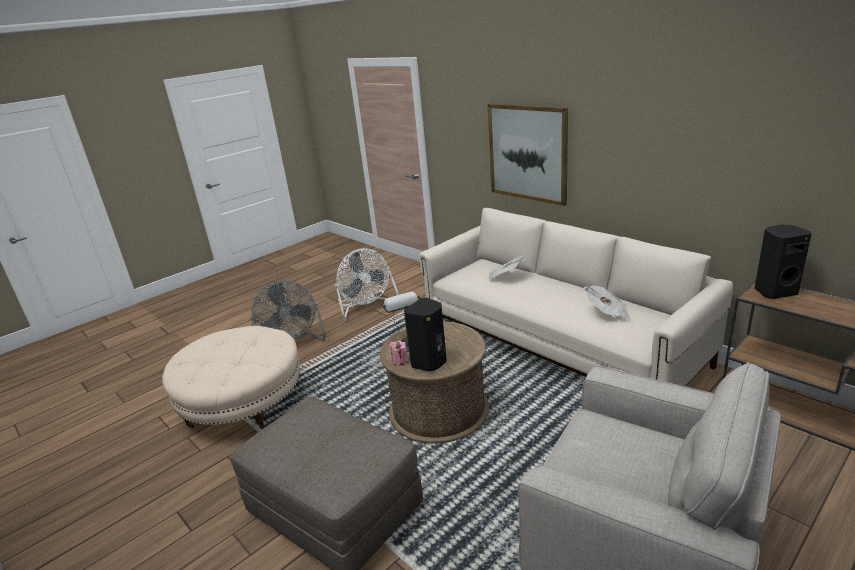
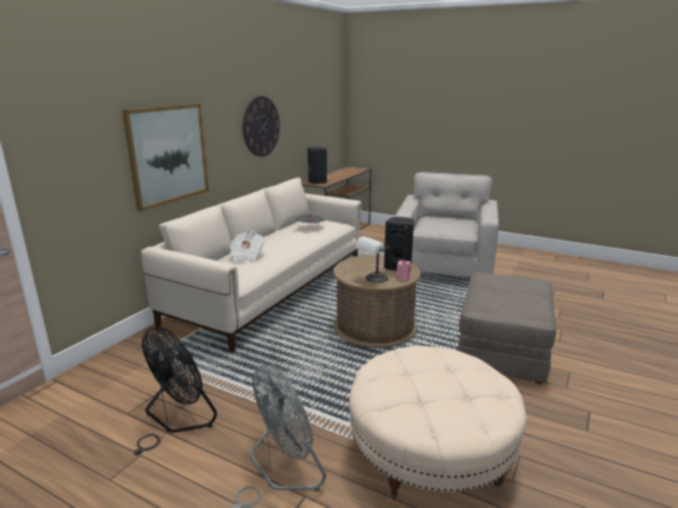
camera: 110 degrees left, 5 degrees down
white fan [335,248,399,321] -> black fan [132,327,217,455]
none -> wall clock [243,96,280,157]

